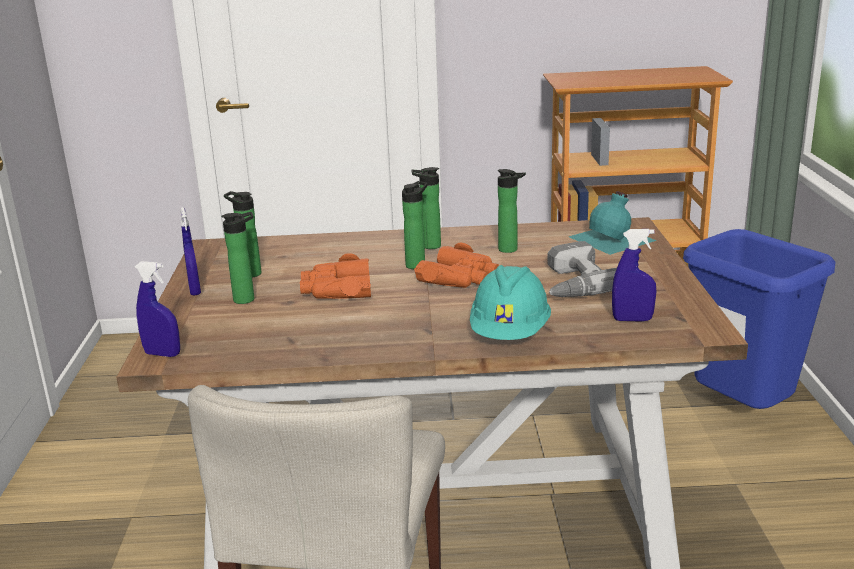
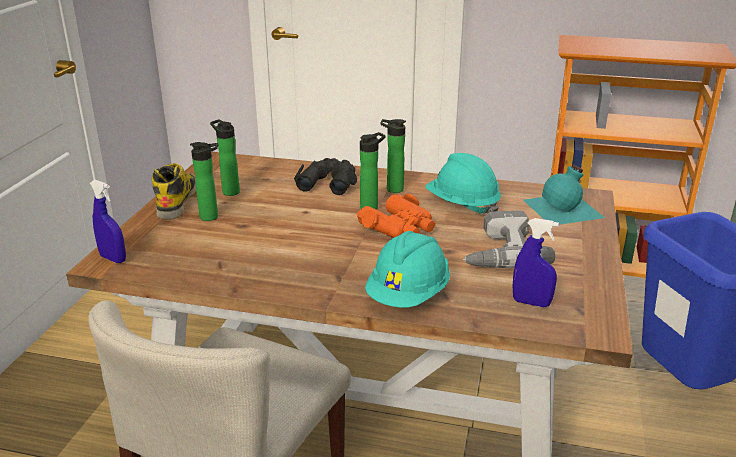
camera: 15 degrees right, 5 degrees up
blue spray bottle [180,207,201,296] -> boot [152,163,196,220]
orange binoculars [300,253,371,299] -> none
bottle [498,169,526,253] -> turquoise hard hat [425,153,501,214]
none -> black binoculars [294,158,357,195]

